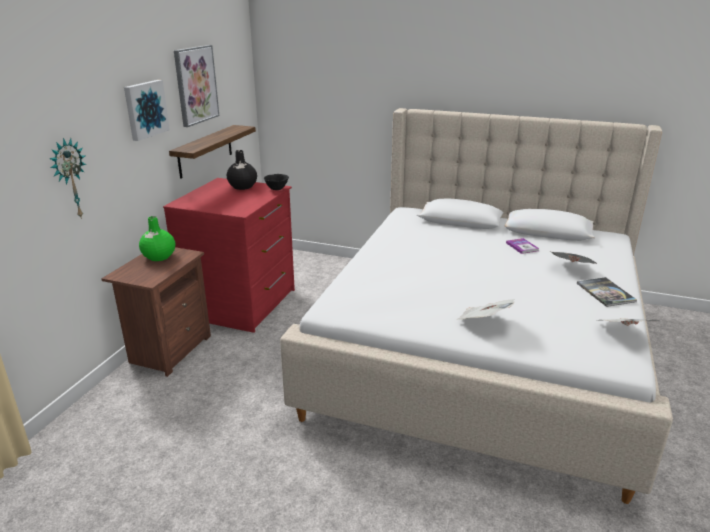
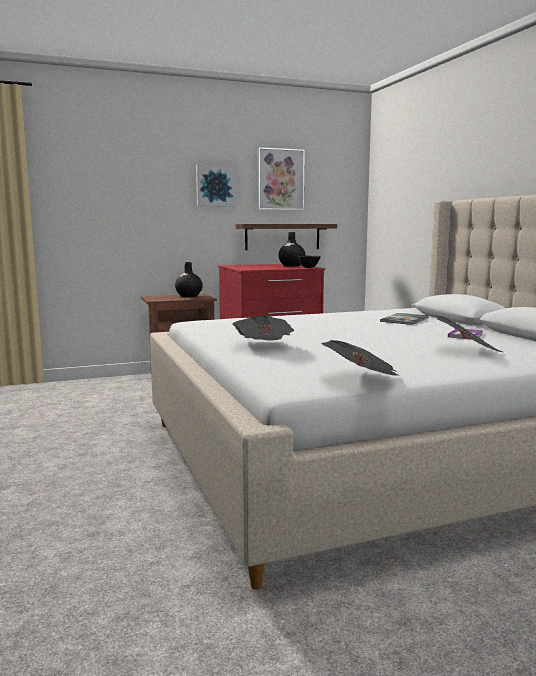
camera: 50 degrees right, 15 degrees down
wall clock [49,138,86,219] -> none
green vase [139,216,175,261] -> black vase [175,262,203,297]
book [577,277,637,307] -> book moved to [380,313,429,325]

